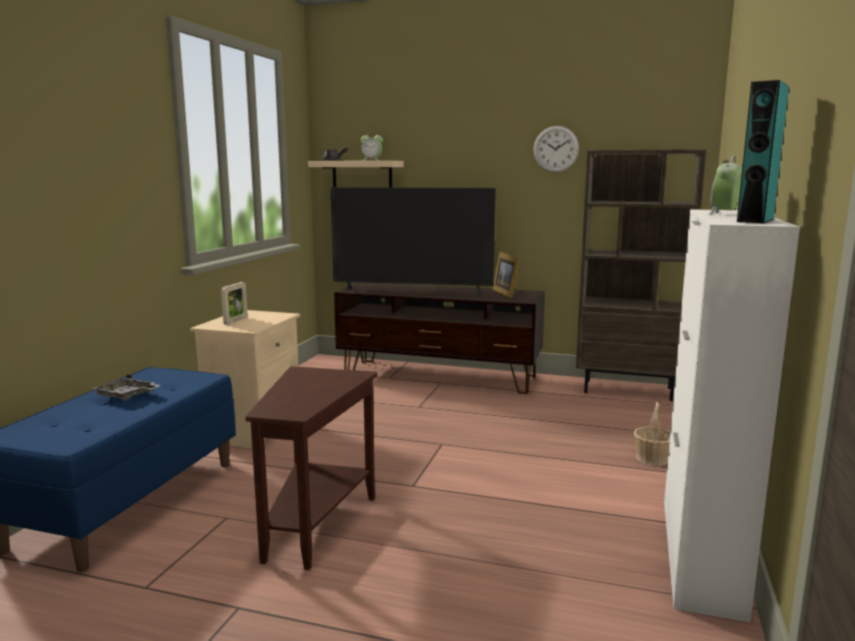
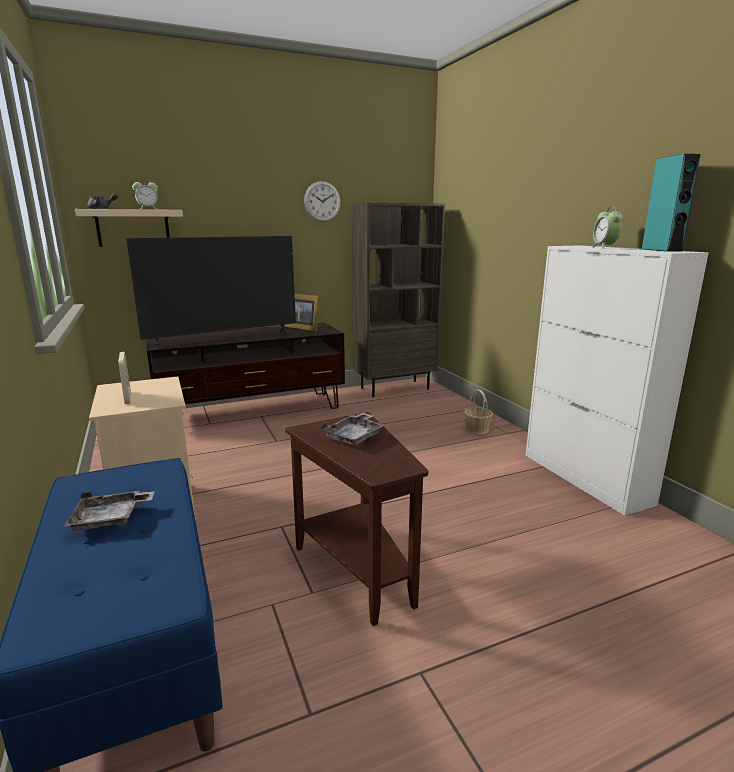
camera: 40 degrees left, 5 degrees up
none -> grey tray [321,413,385,445]

